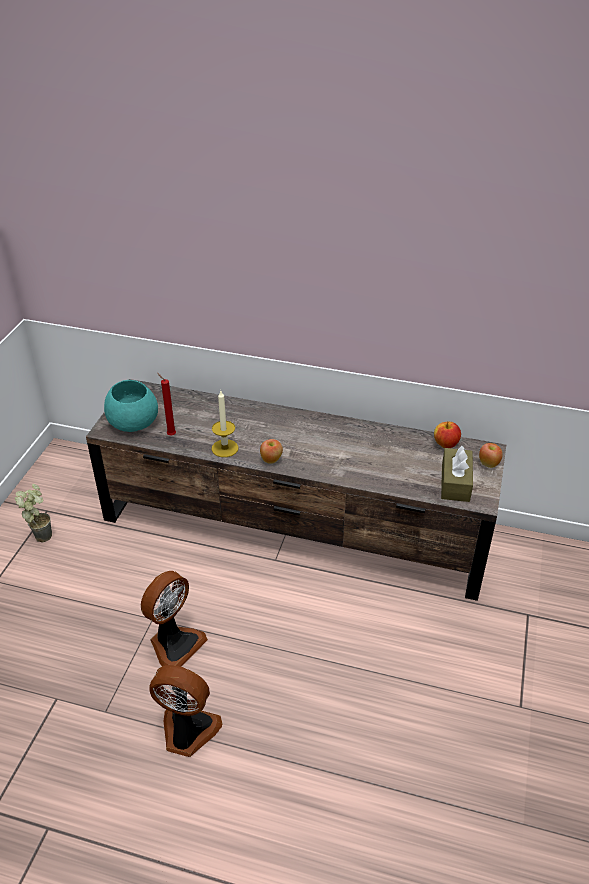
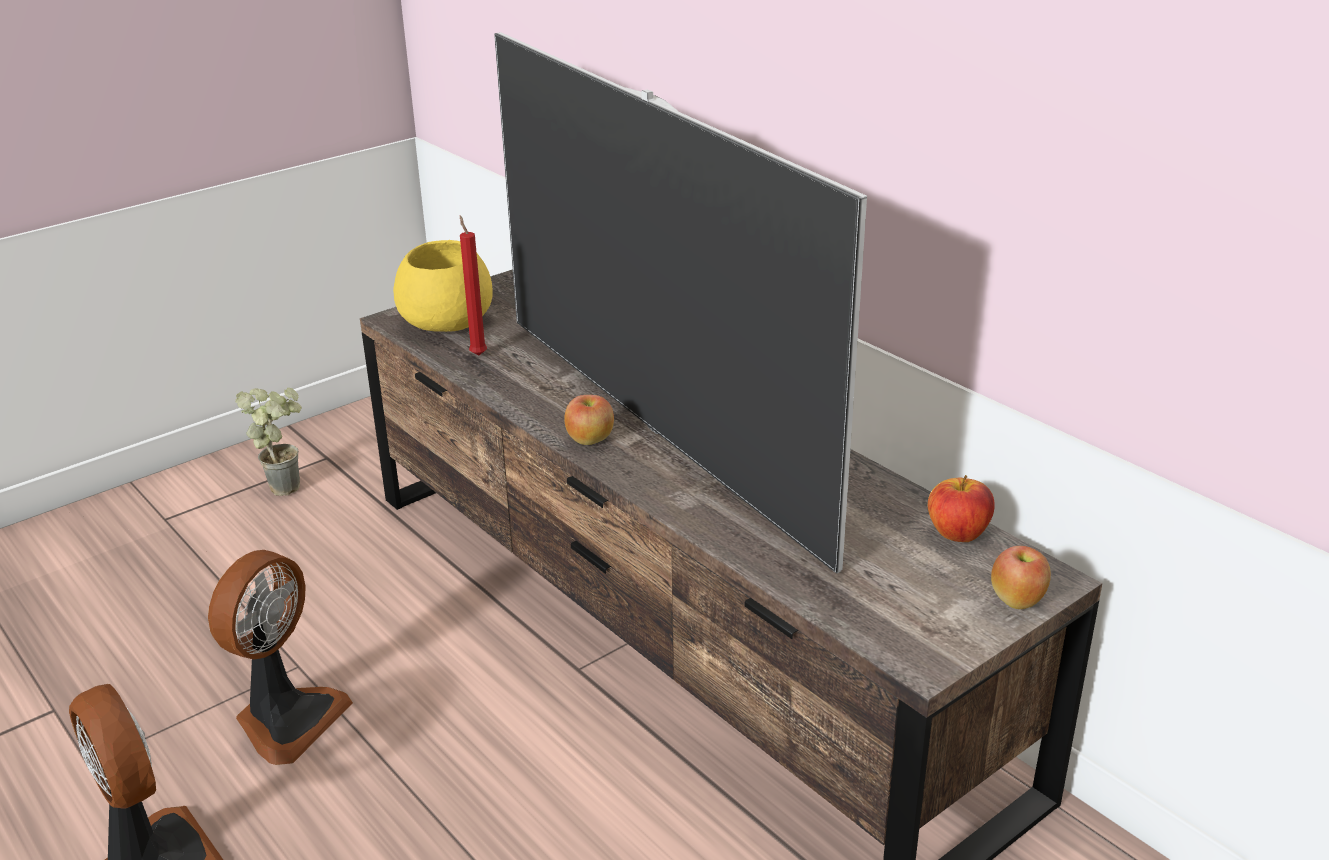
camera: 35 degrees right, 10 degrees down
turquoise bowl [104,380,158,432] -> yellow bowl [393,240,493,332]
fan [141,571,208,667] -> fan turned 45 degrees counterclockwise [208,550,353,765]
candle [212,391,238,457] -> none
brown tissue box [441,446,473,502] -> none
none -> television [494,32,867,573]

